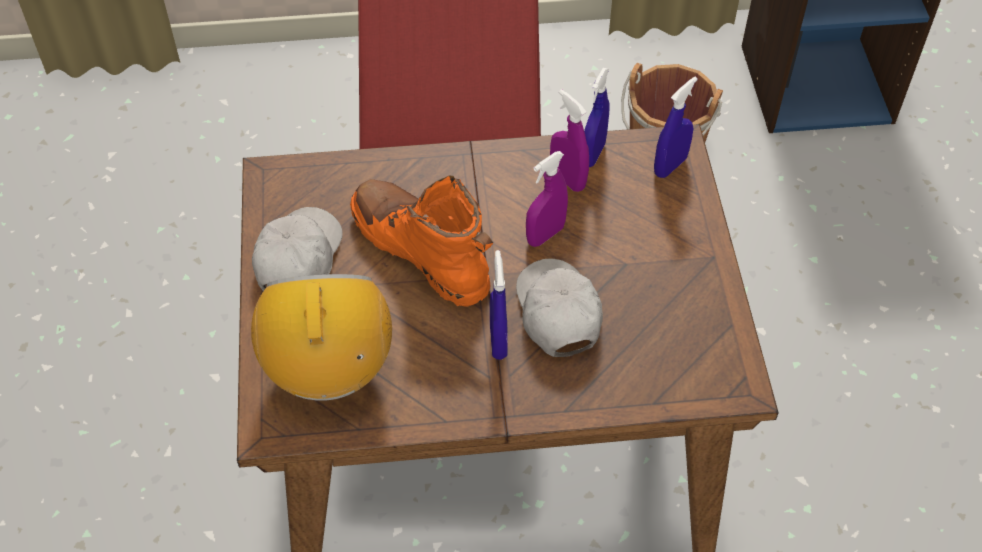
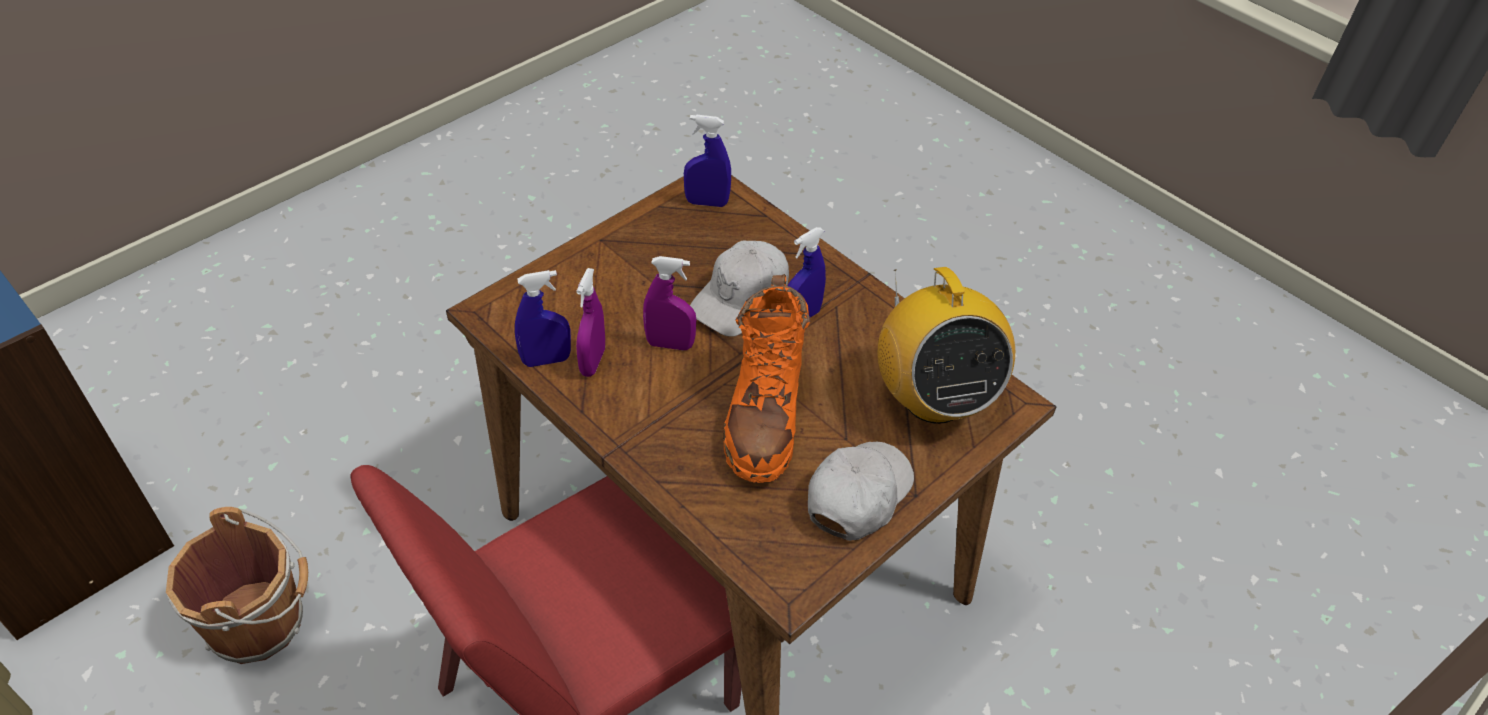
camera: 130 degrees left, 5 degrees down
radio [251,274,392,401] -> radio turned 60 degrees counterclockwise [877,267,1015,424]
white cap [252,207,343,291] -> white cap turned 150 degrees clockwise [808,442,914,541]
blue spray bottle [654,77,698,178] -> blue spray bottle moved to [684,114,731,207]

